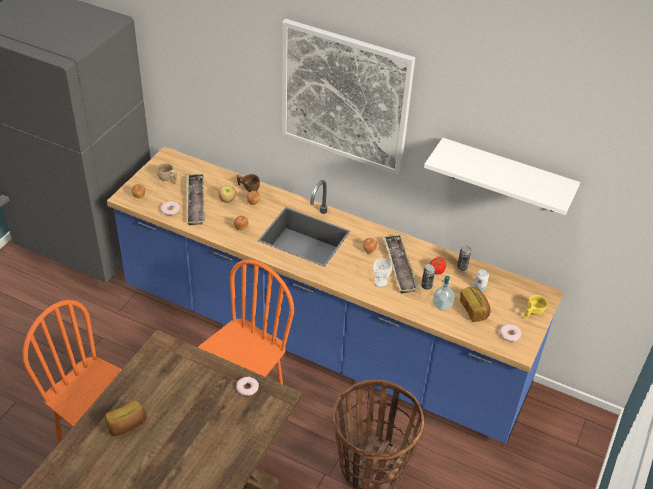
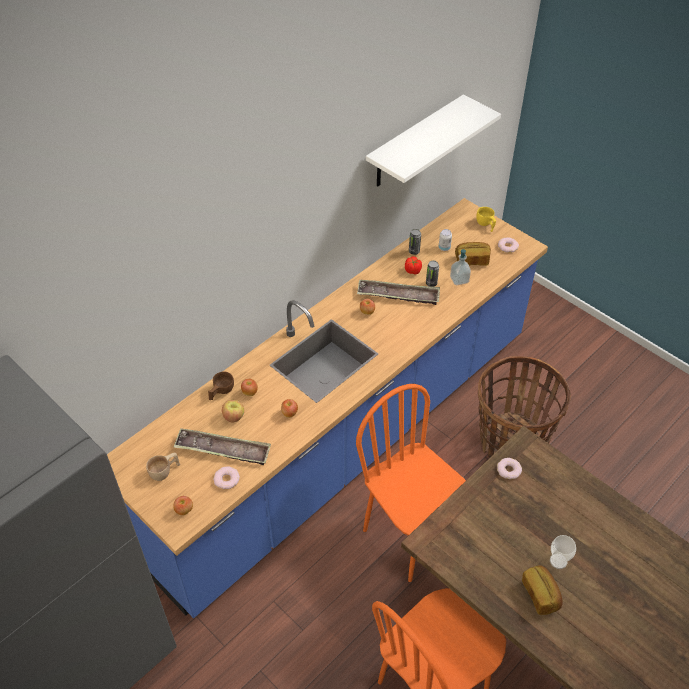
camera: 70 degrees left, 5 degrees up
picture [282,19,415,175] -> none
cup [373,258,392,288] -> cup moved to [550,535,576,569]

